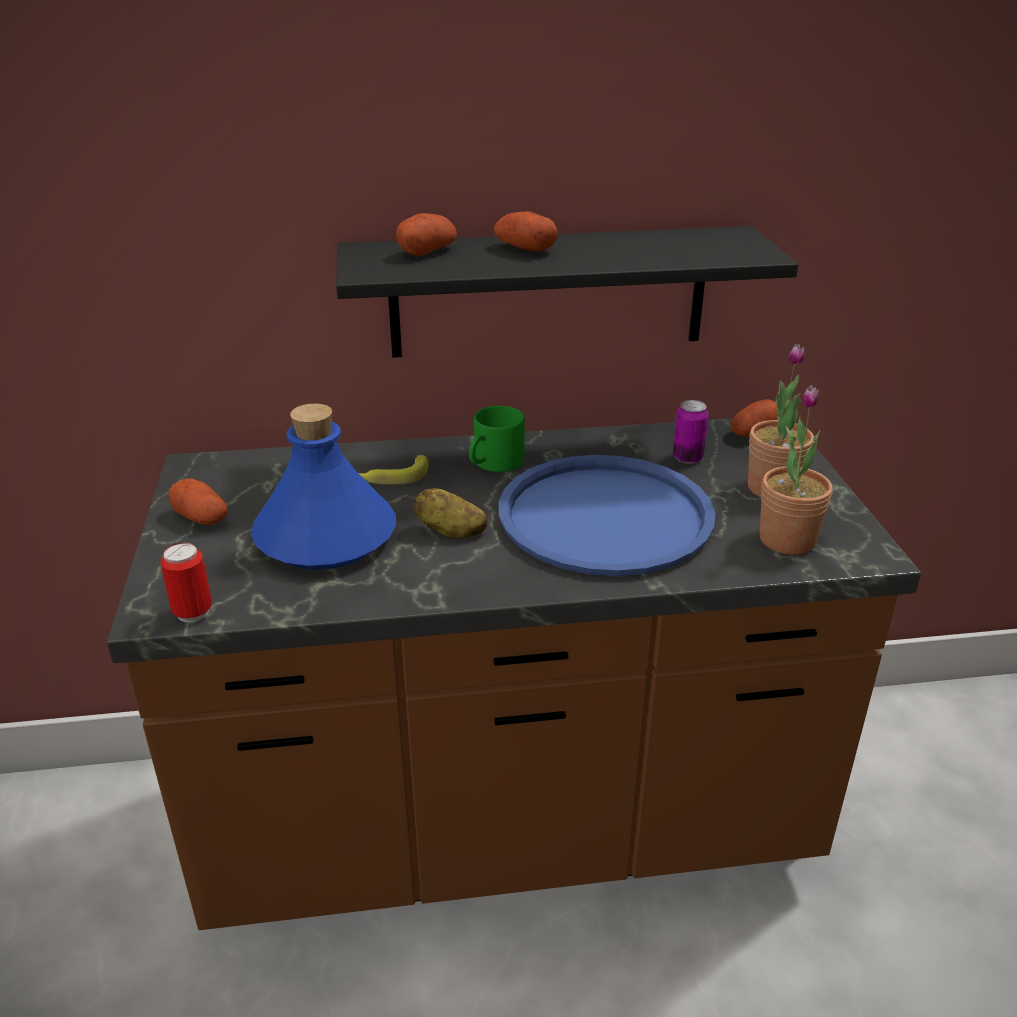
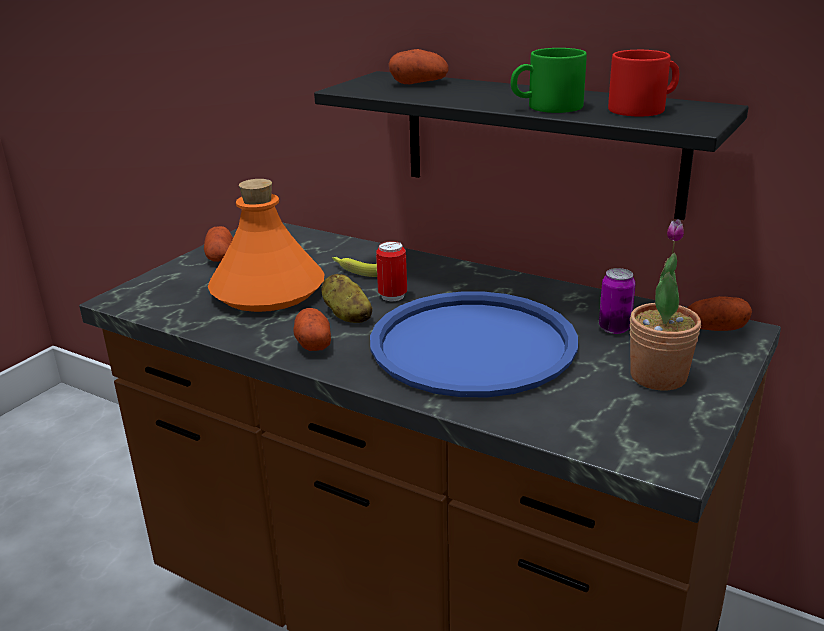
camera: 40 degrees right, 5 degrees down
can [160,543,212,622] -> can moved to [376,241,407,301]
blue bottle [251,403,396,570] -> orange bottle [208,179,325,312]
green mug [469,406,525,472] -> green mug moved to [511,48,587,113]
potato [494,211,558,252] -> potato moved to [293,308,331,351]
potted plant [760,385,833,555] -> none
none -> red mug [608,50,679,117]

